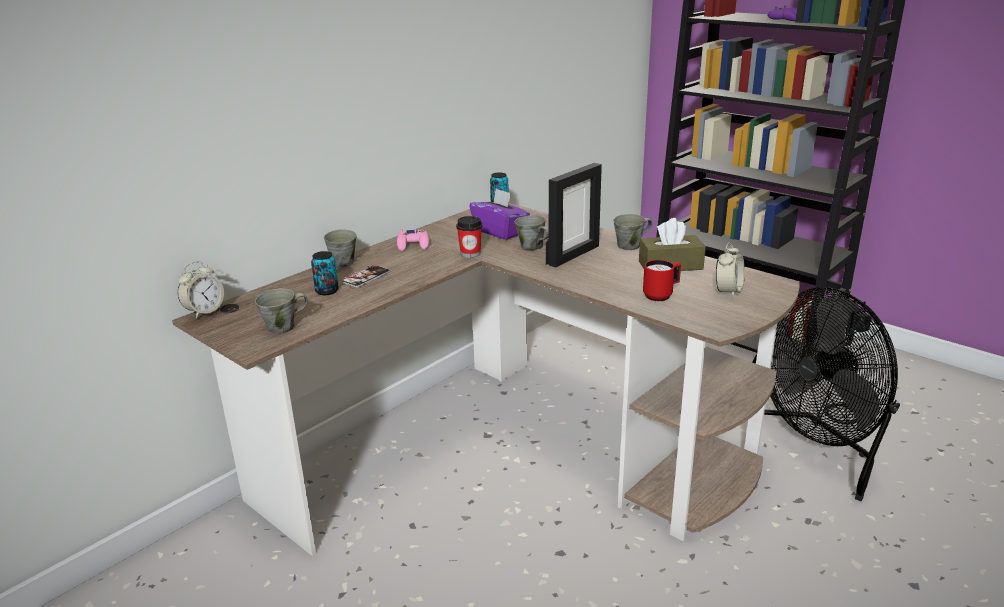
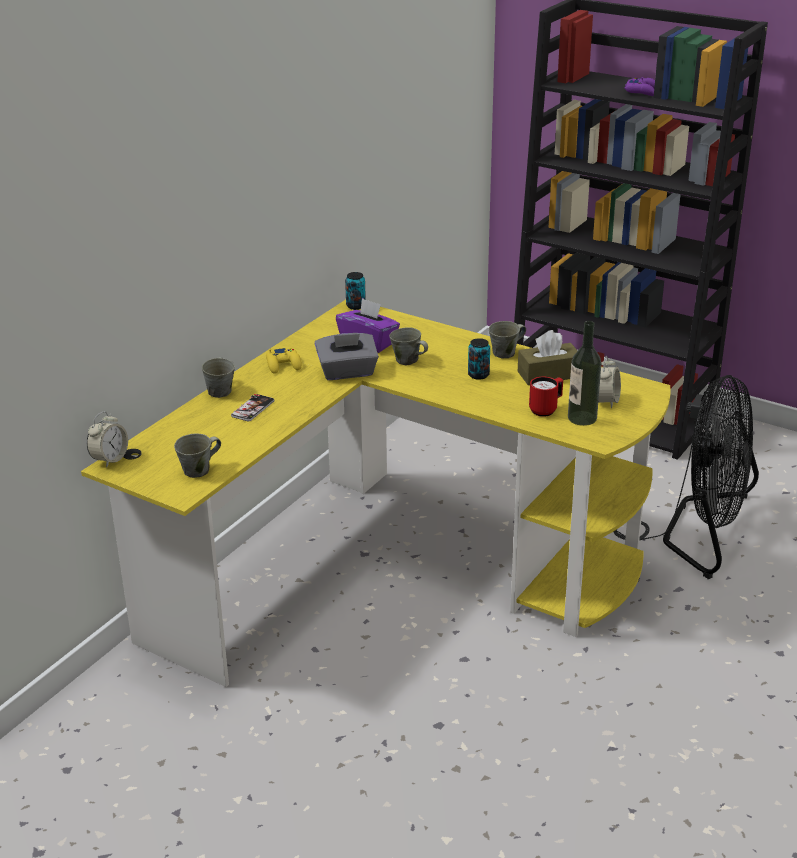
camera: 10 degrees left, 5 degrees up
brown desk [172,201,800,556] -> yellow desk [81,300,671,687]
can [311,251,339,295] -> can moved to [468,338,490,380]
pink game controller [397,228,429,251] -> yellow game controller [266,347,302,374]
cup [456,216,482,258] -> grey tissue box [315,333,379,380]
picture frame [546,163,602,268] -> none
black fan [752,287,900,501] -> black fan turned 120 degrees counterclockwise [613,375,759,580]
none -> bottle [568,321,602,426]

